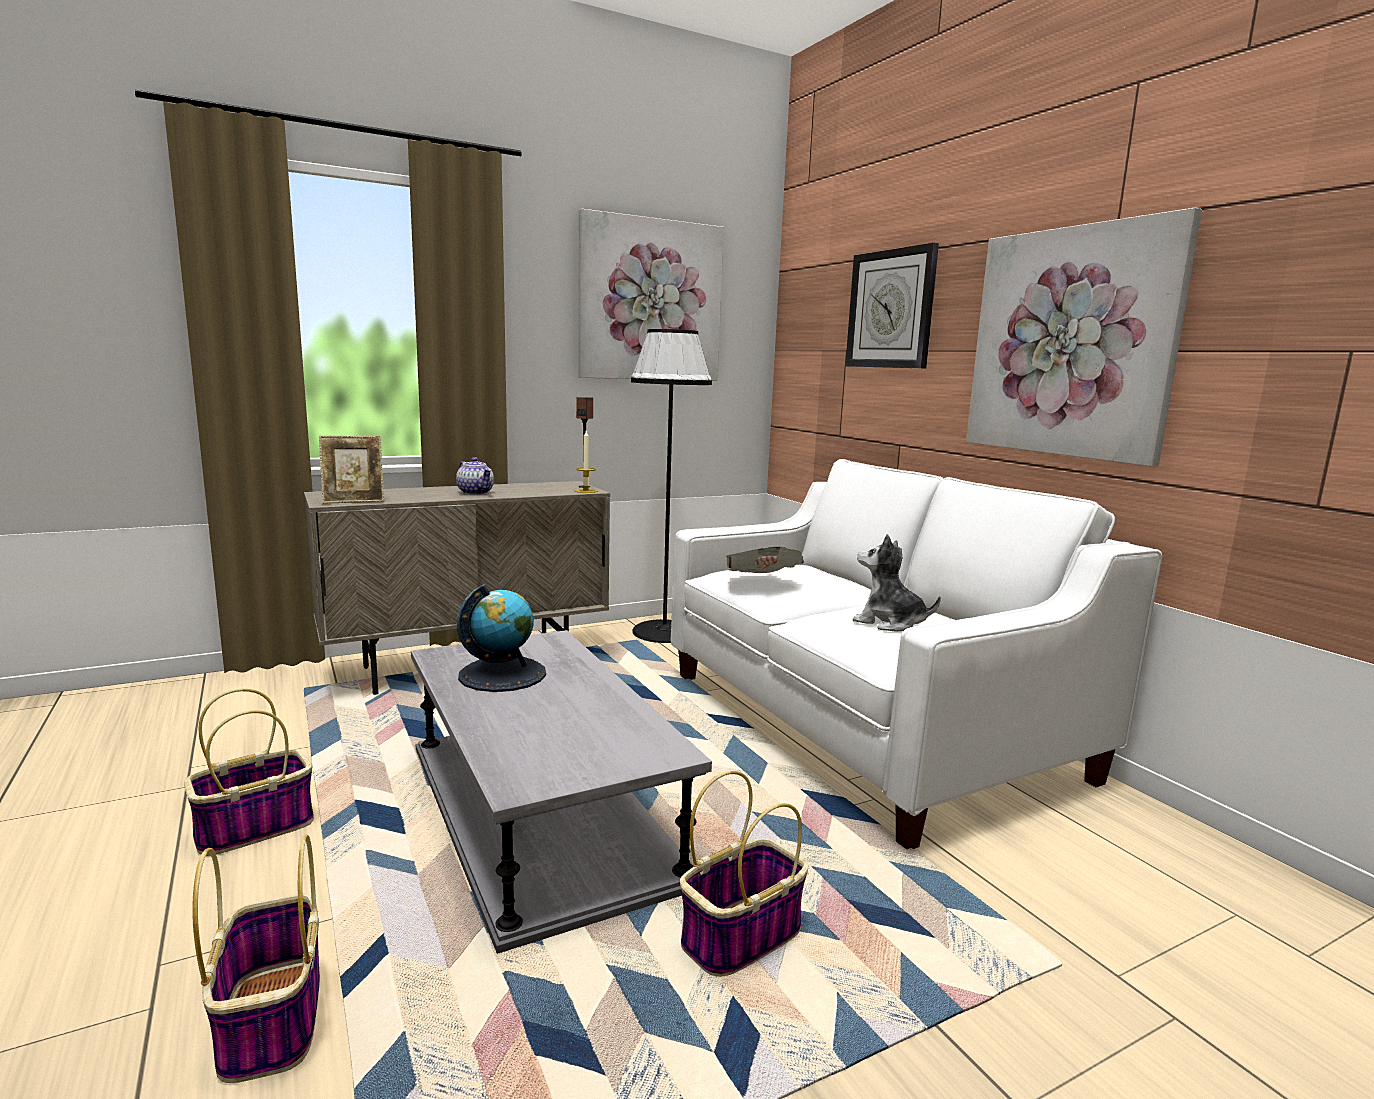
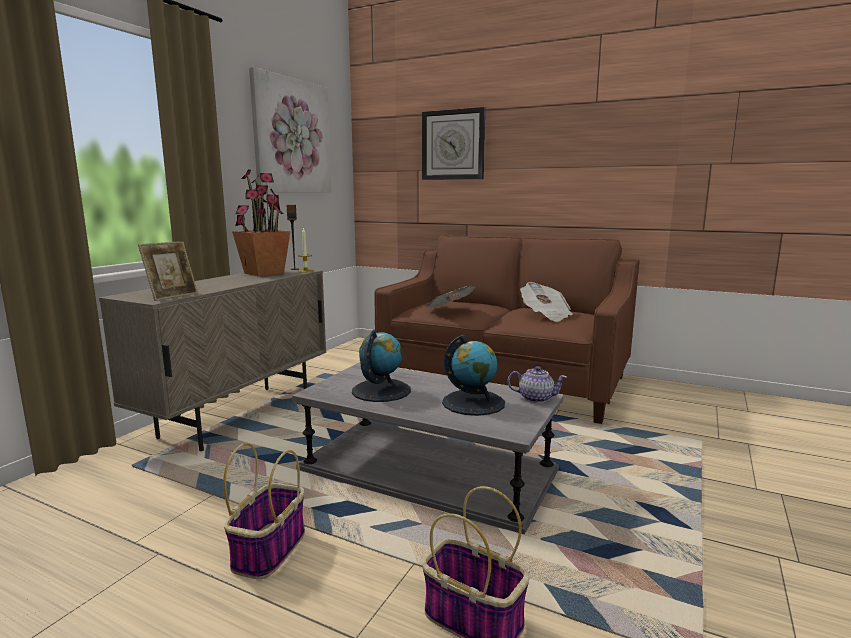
camera: 35 degrees left, 0 degrees up
teapot [456,457,494,495] -> teapot moved to [507,366,567,403]
black floor lamp [631,329,712,643] -> none
white sofa [671,459,1162,849] -> brown sofa [374,235,640,424]
basket [680,771,808,977] -> none
plush toy [853,534,941,632] -> newspaper [520,282,573,322]
picture [966,208,1202,466] -> none
none -> potted plant [232,169,290,276]
none -> globe [442,335,505,416]

